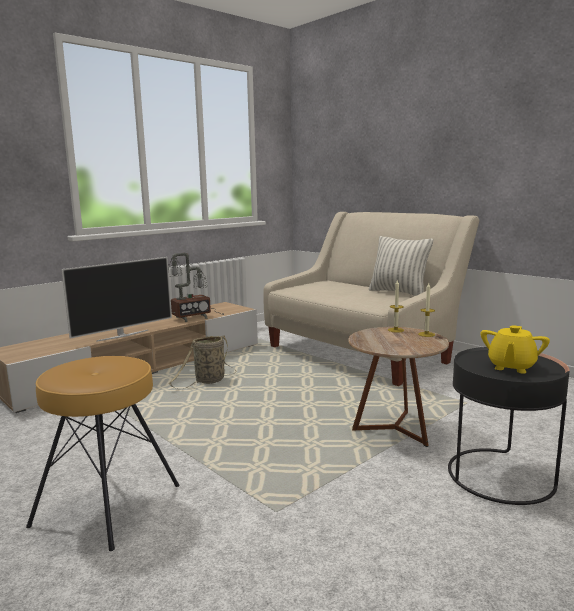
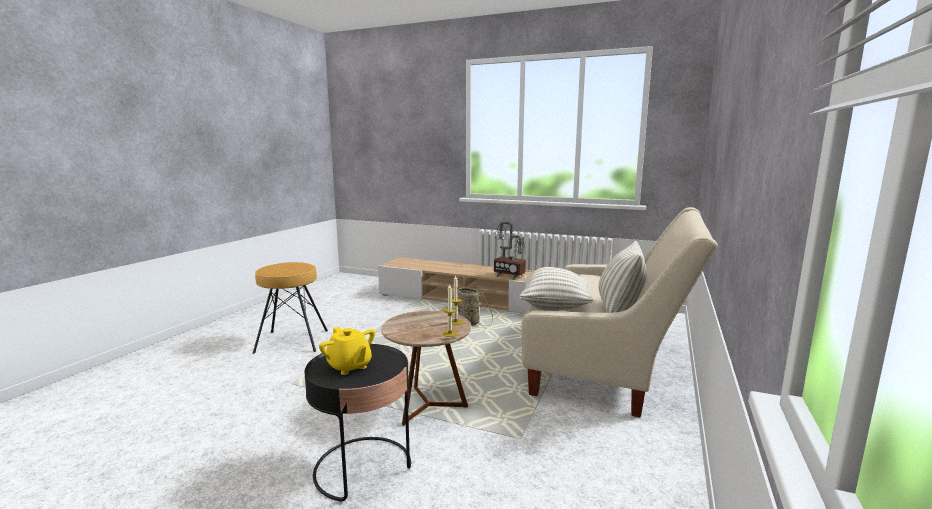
camera: 65 degrees right, 0 degrees up
television [61,257,172,342] -> none
yellow teapot [481,325,550,374] -> yellow teapot turned 135 degrees counterclockwise [319,327,375,375]
none -> pillow [520,267,593,311]

